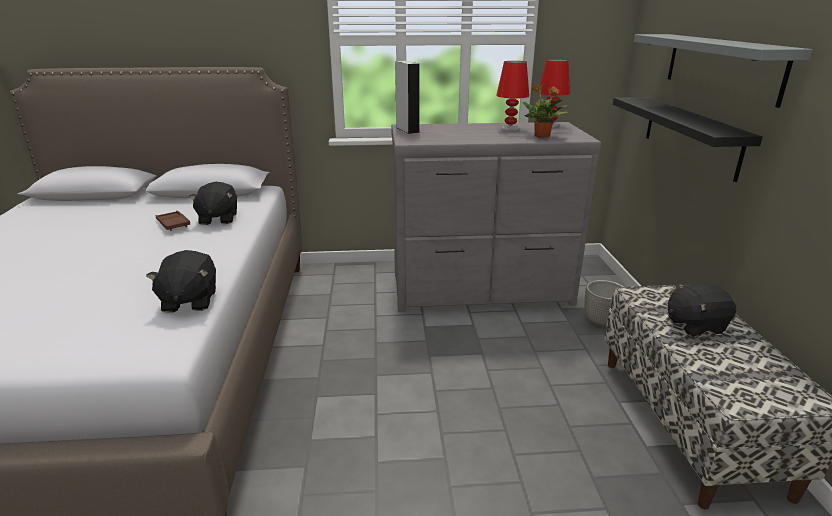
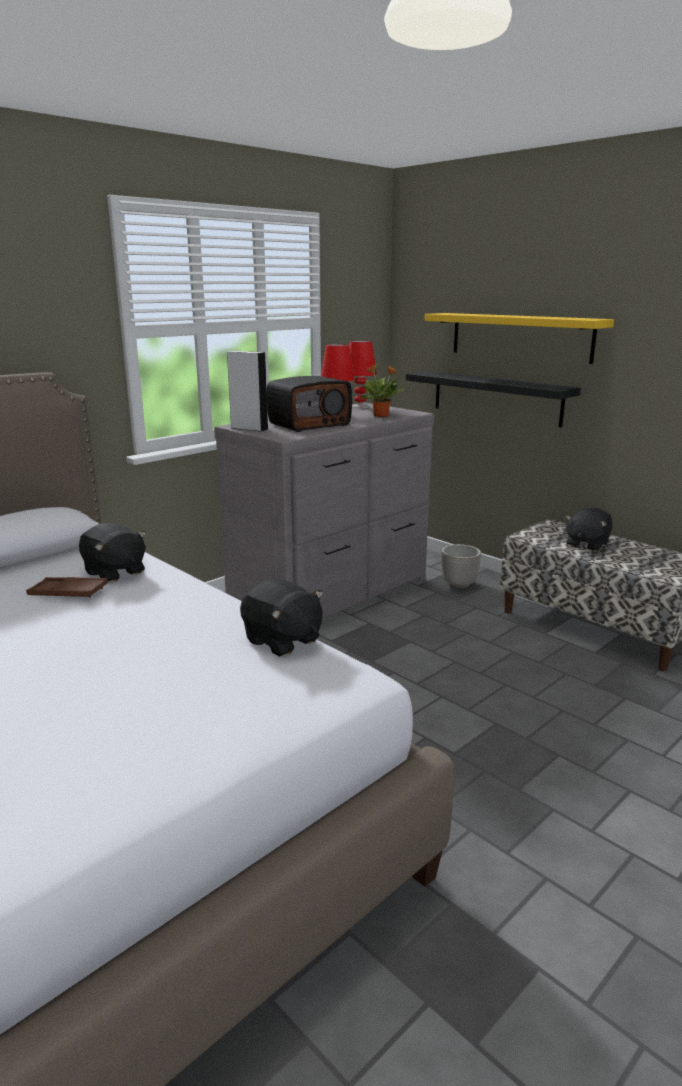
camera: 40 degrees left, 5 degrees down
grey shelf [634,34,813,108] -> yellow shelf [424,313,614,364]
none -> radio [267,376,352,432]

